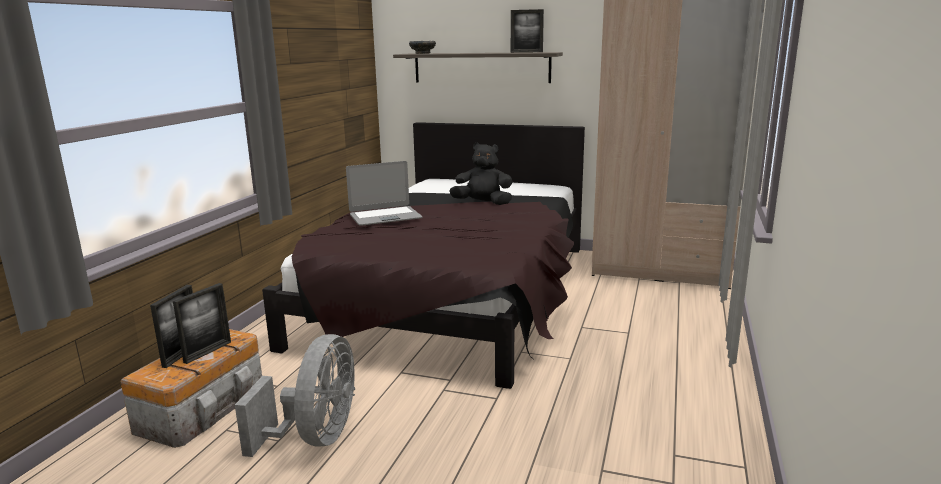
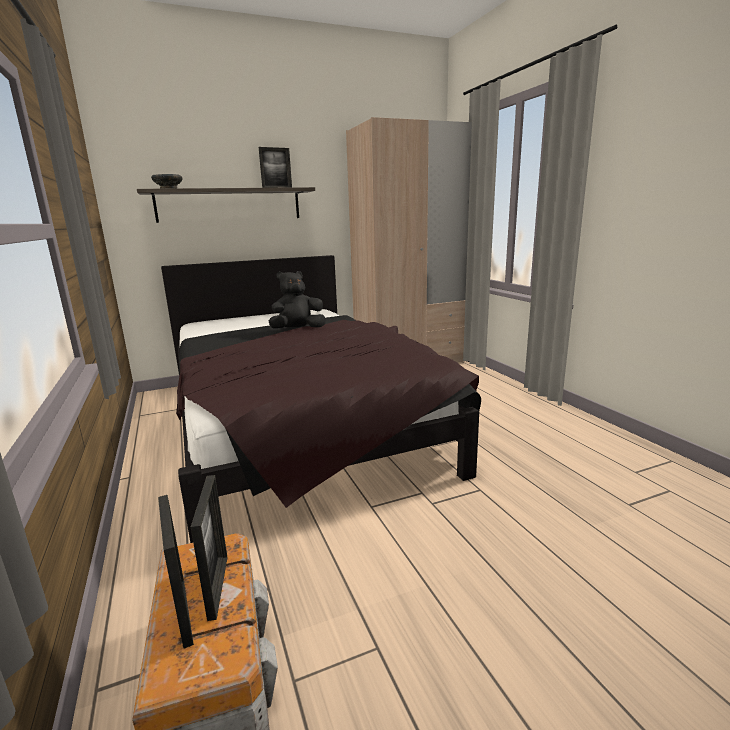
camera: 40 degrees left, 0 degrees up
grey fan [235,334,355,457] -> none
laptop [346,161,423,226] -> none

